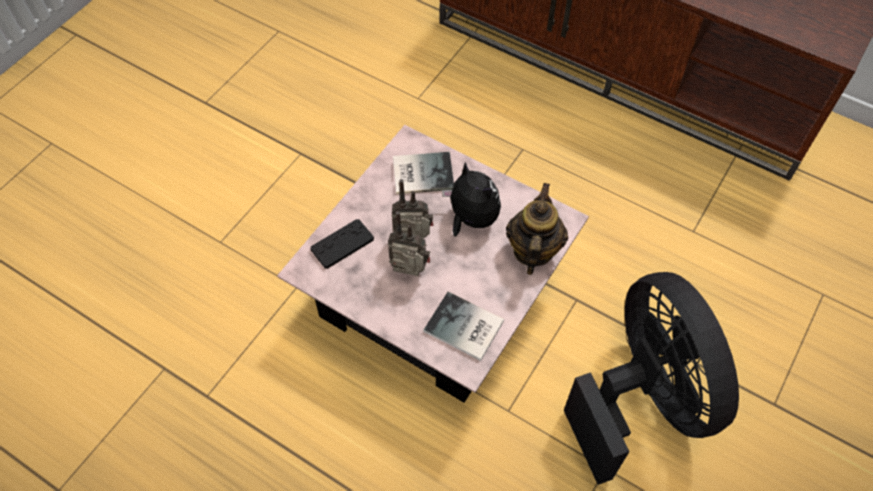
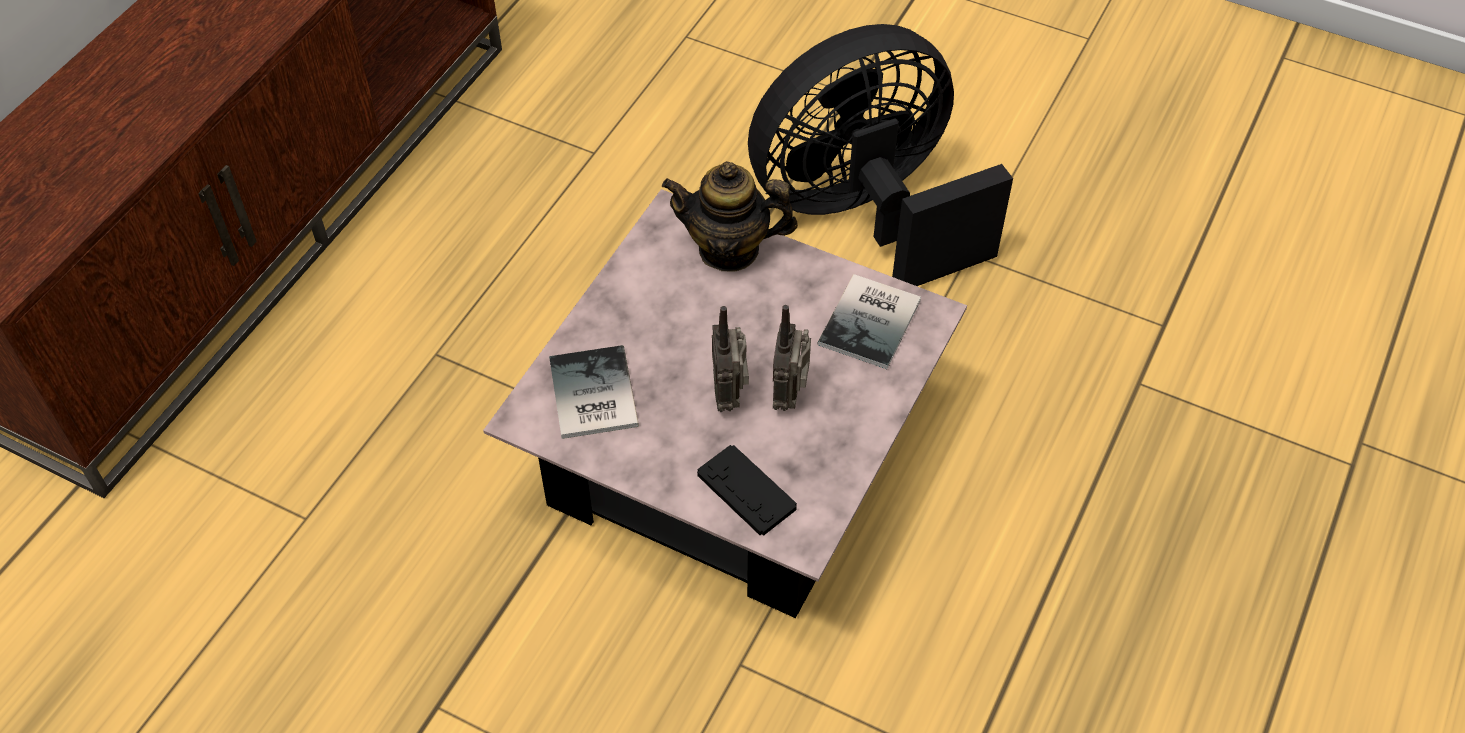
camera: 95 degrees left, 5 degrees down
plush toy [442,162,501,236] -> none

